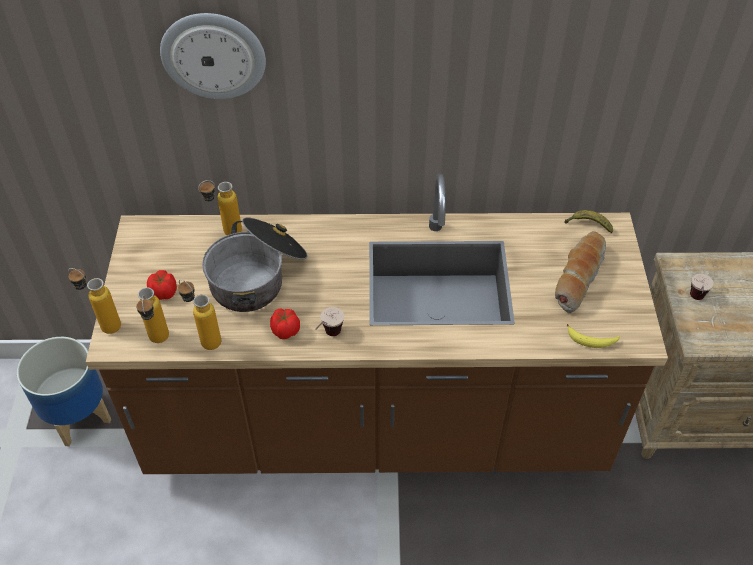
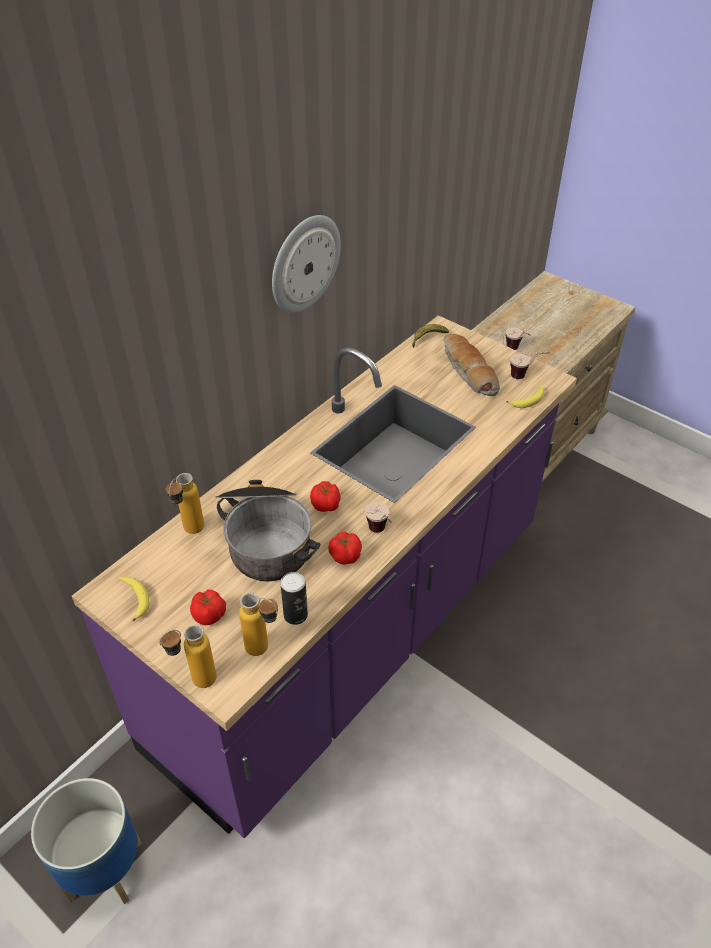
camera: 50 degrees left, 5 degrees down
brown counter [86,173,668,474] -> purple counter [72,315,577,838]
wall clock [160,13,266,99] -> wall clock moved to [272,215,341,313]
bottle [178,279,221,350] -> can [280,572,308,625]
none -> banana [119,577,150,622]
none -> tomato [310,481,341,512]
none -> cup [510,352,550,379]

